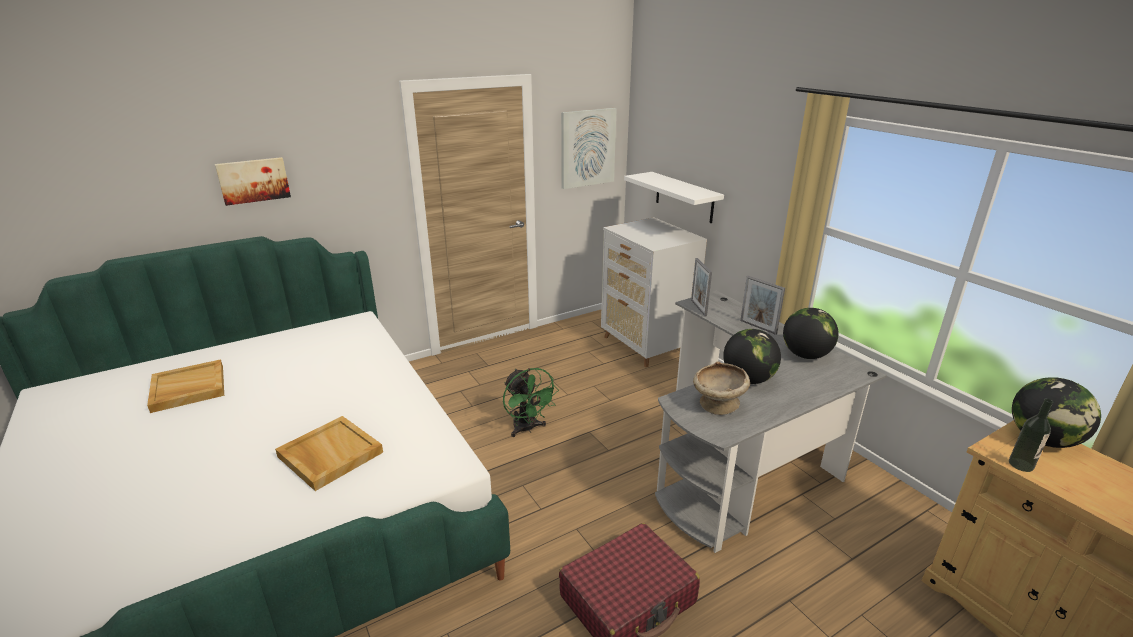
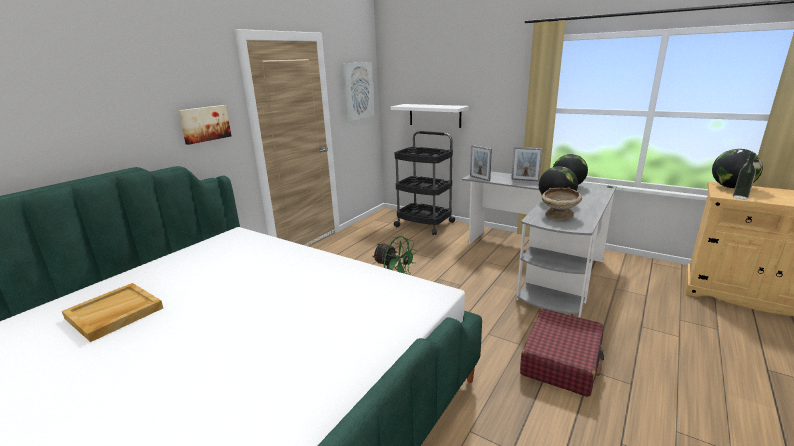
camera: 25 degrees left, 5 degrees down
picture [215,157,291,206] -> picture moved to [178,105,231,145]
beige tray [275,416,383,491] -> none
white dresser [601,217,707,367] -> black cart [394,131,455,235]

